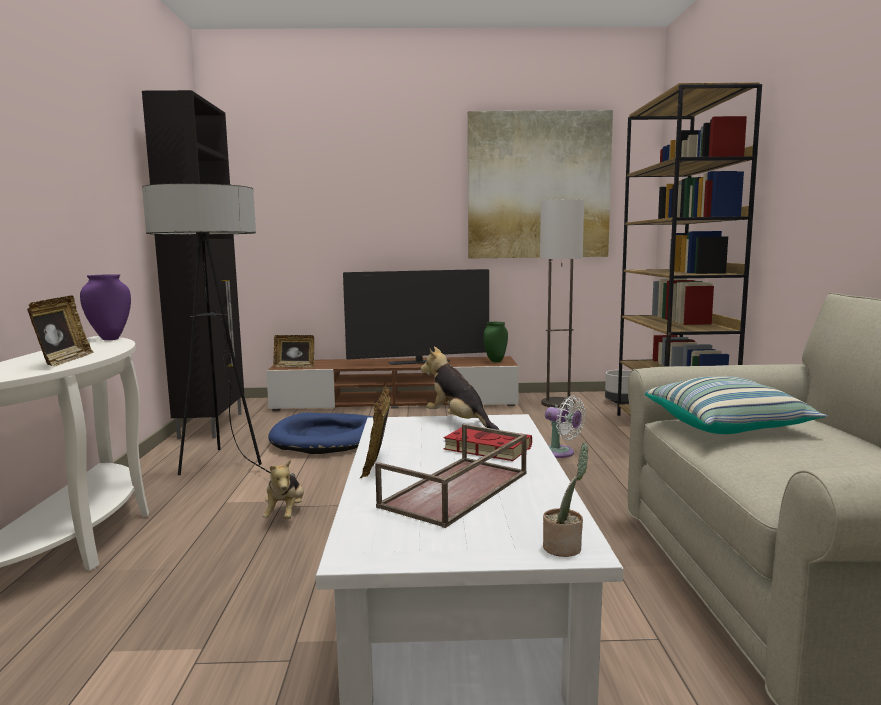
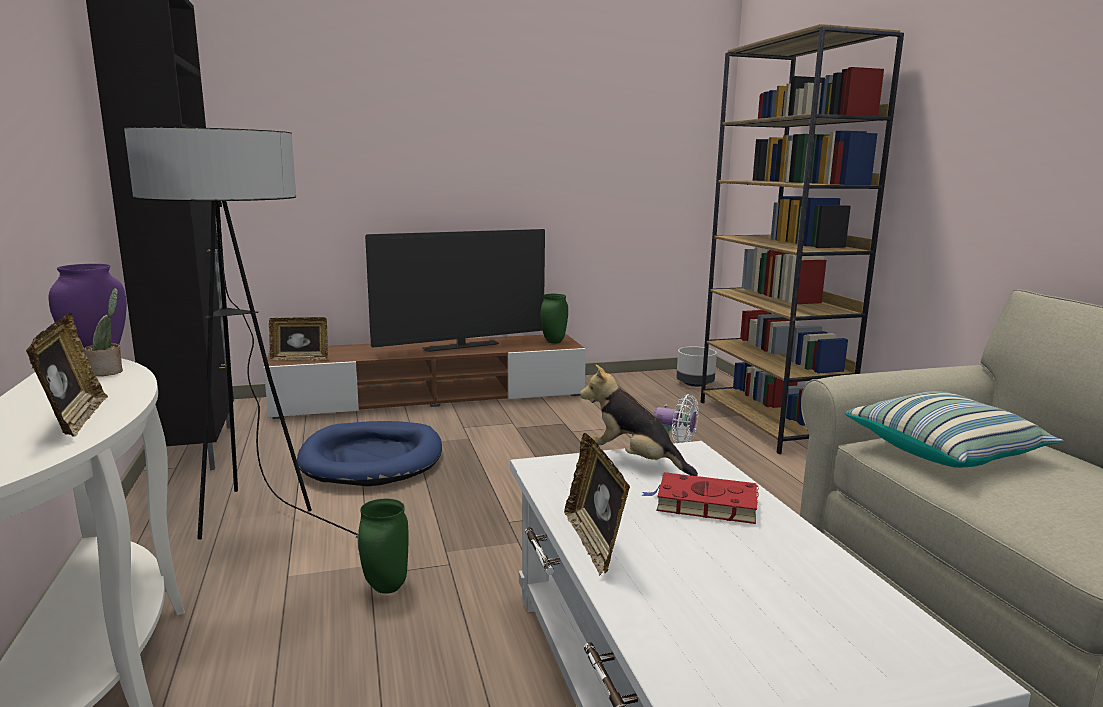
camera: 15 degrees left, 5 degrees up
plush toy [263,459,304,519] -> green vase [358,499,409,594]
brown tray [375,424,527,528] -> none
picture [468,110,613,259] -> none
floor lamp [540,199,584,408] -> none
potted plant [543,443,588,557] -> potted plant moved to [85,288,123,376]

